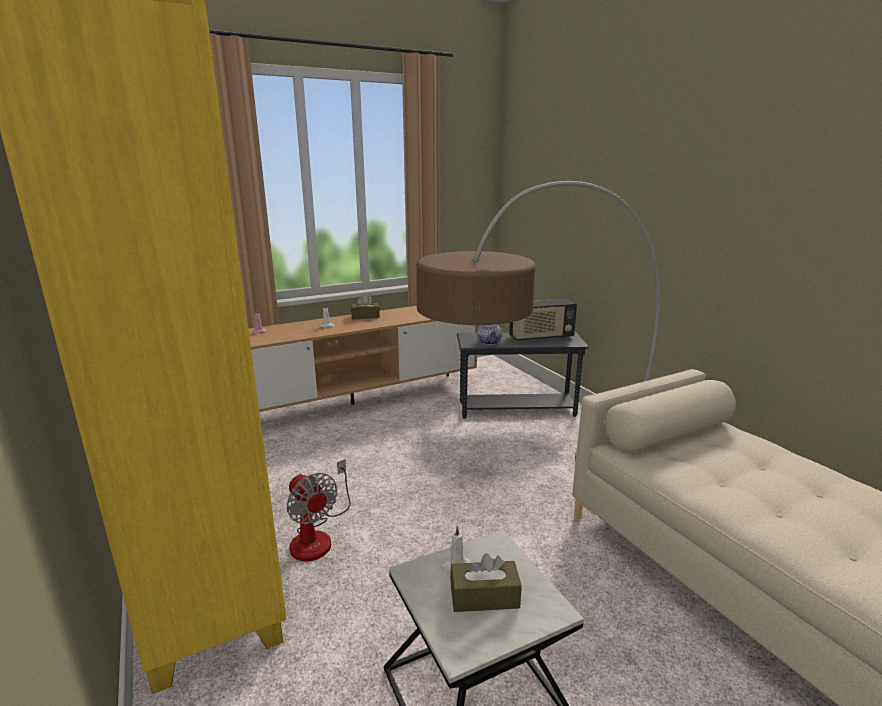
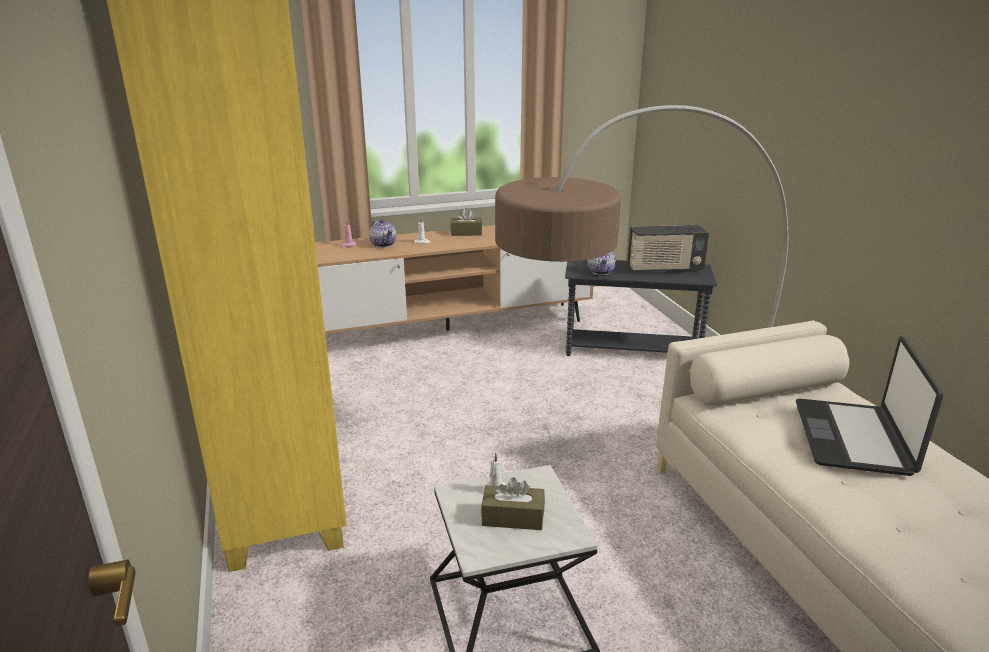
camera: 10 degrees right, 5 degrees up
fan [286,459,351,561] -> none
none -> teapot [369,219,397,248]
none -> laptop [796,336,944,476]

